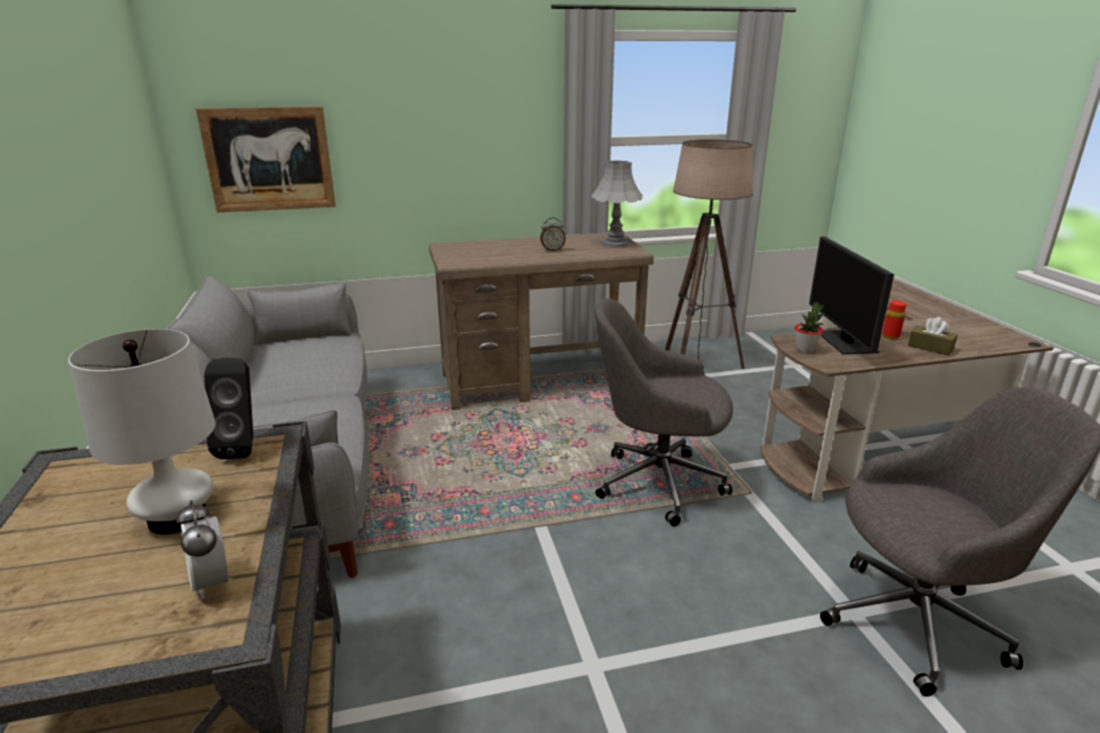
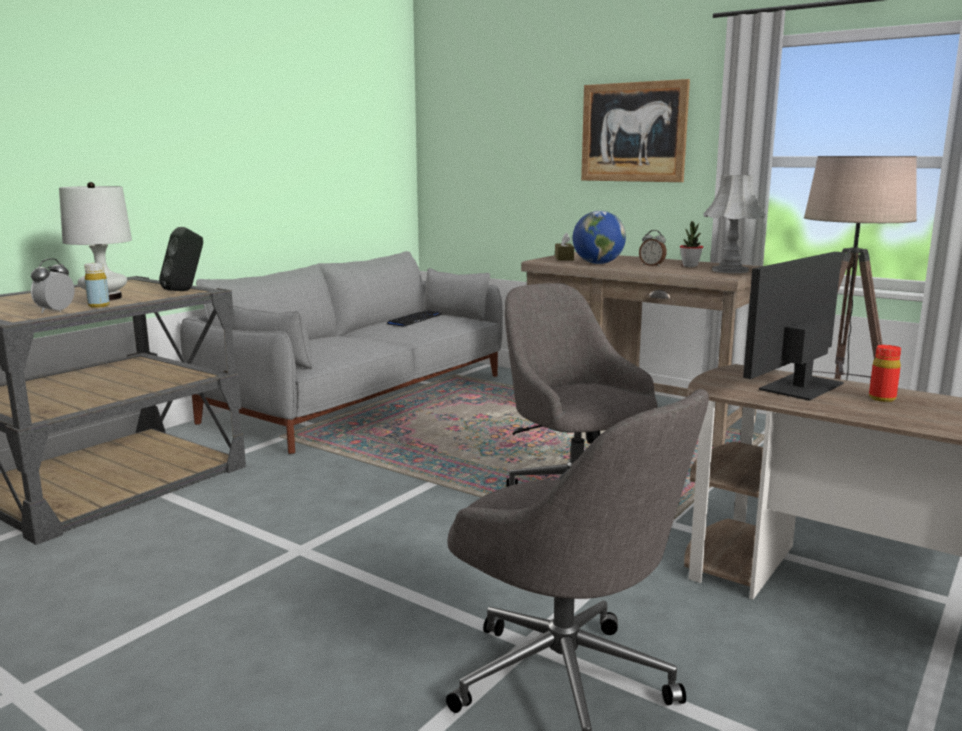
camera: 50 degrees right, 10 degrees down
picture [196,106,336,213] -> picture moved to [581,79,690,182]
potted plant [795,301,824,353] -> potted plant moved to [680,221,703,267]
brown tissue box [908,317,958,356] -> brown tissue box moved to [555,232,574,261]
none -> yellow bottle [84,263,110,308]
none -> keyboard [387,310,442,326]
none -> globe [573,211,626,264]

